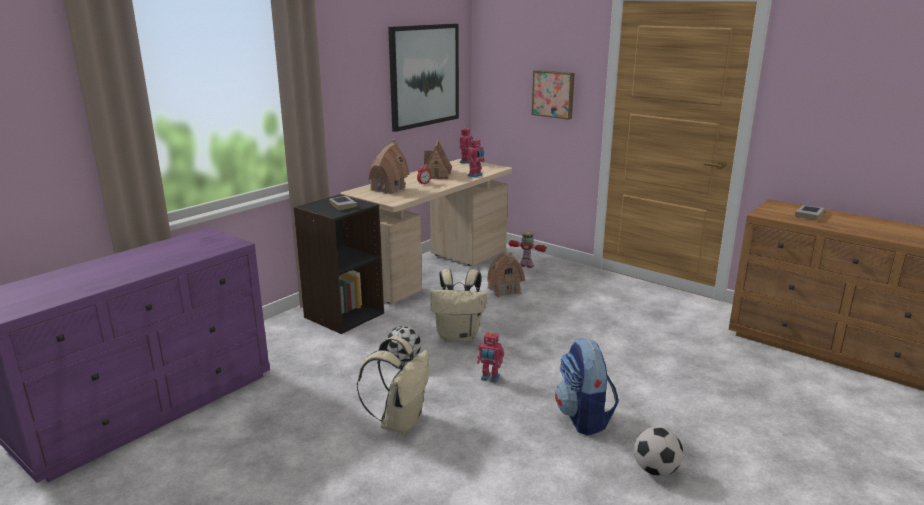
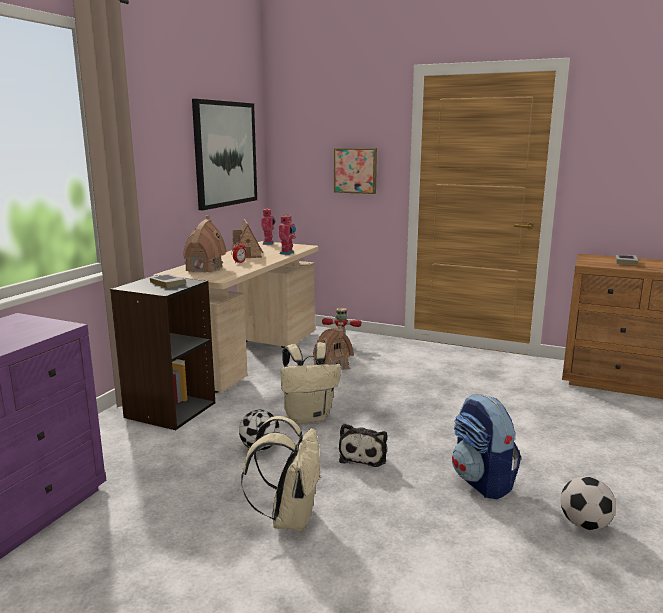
camera: 15 degrees left, 5 degrees down
toy robot [477,332,504,383] -> plush toy [339,423,387,467]

